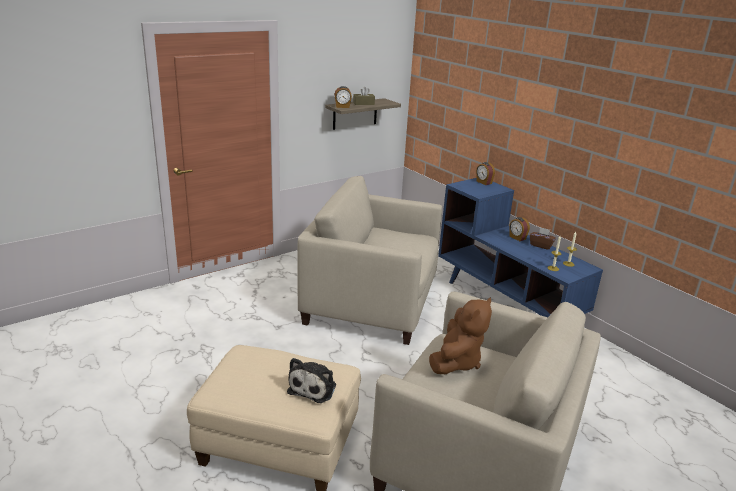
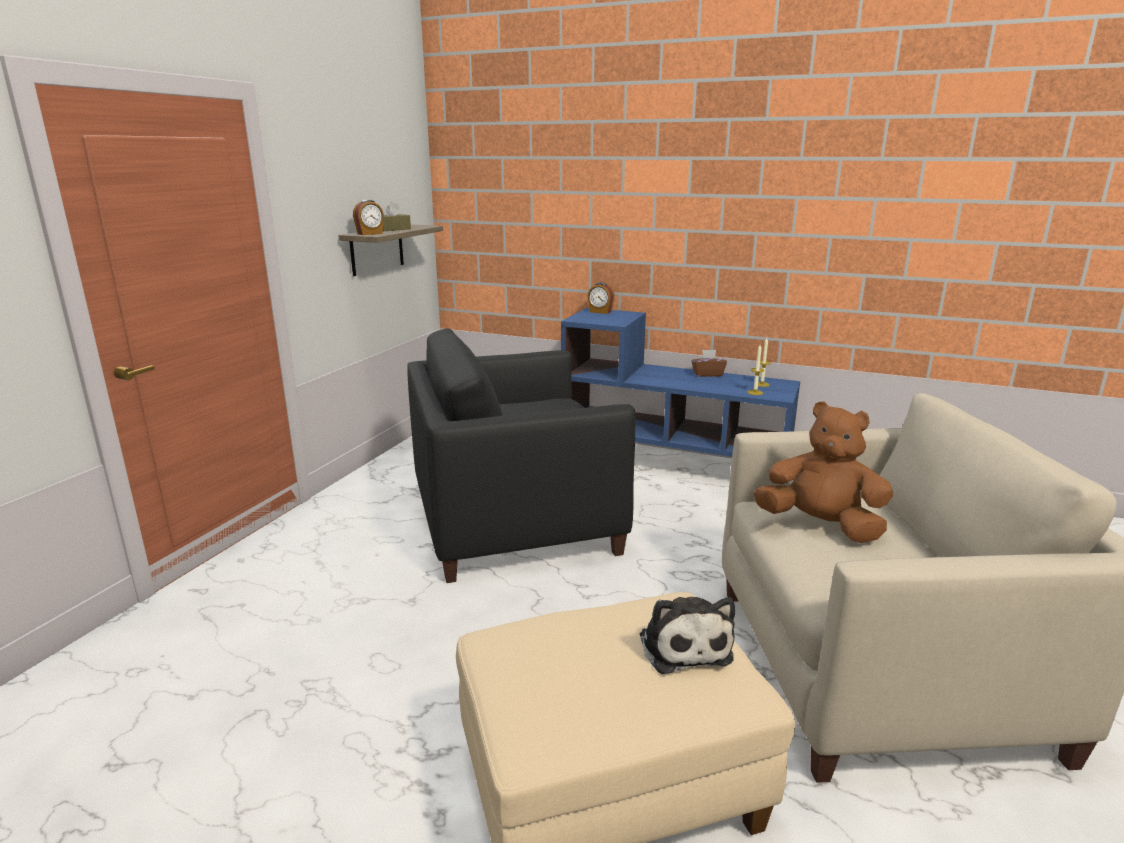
camera: 30 degrees left, 5 degrees down
beige armchair [297,176,442,345] -> black armchair [407,328,635,583]
brown plush toy [429,298,492,374] -> brown plush toy turned 60 degrees counterclockwise [753,401,893,543]
alarm clock [509,217,530,241] -> none

